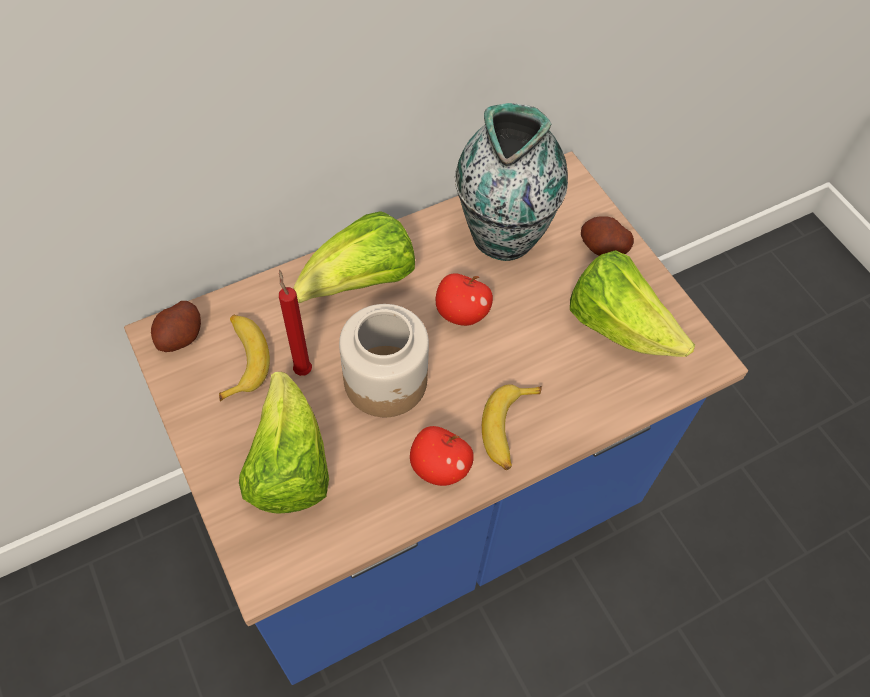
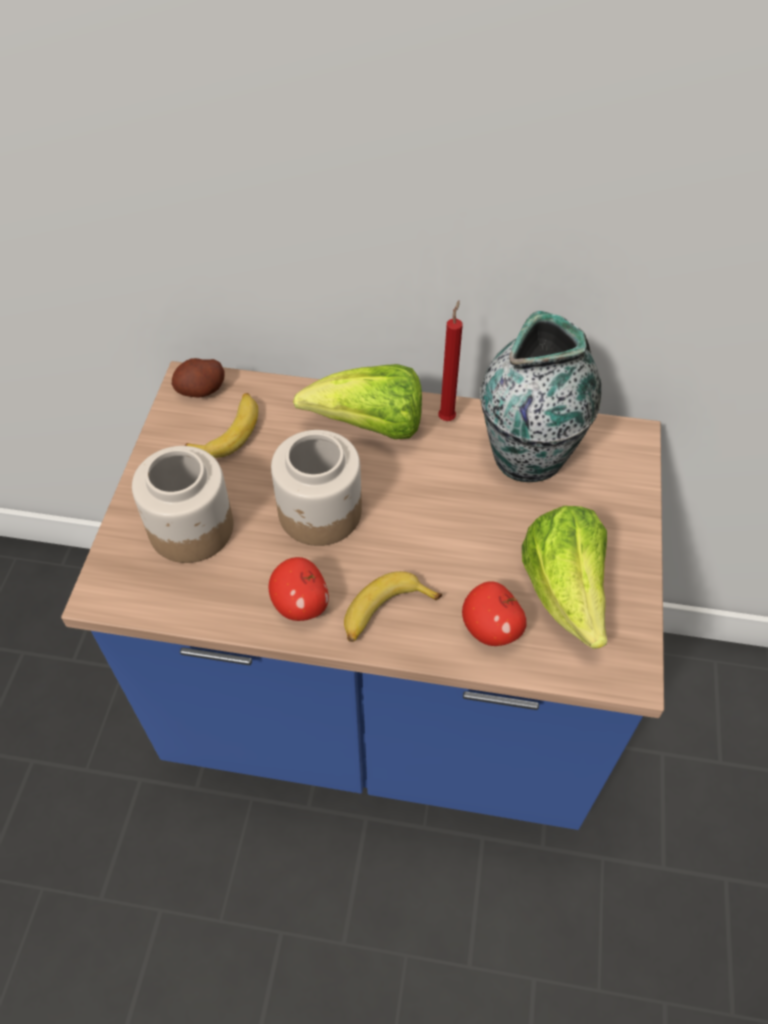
camera: 40 degrees right, 5 degrees down
lettuce [239,372,329,514] -> jar [132,446,233,563]
red candle [279,270,312,376] -> red candle moved to [438,300,463,421]
apple [436,273,493,326] -> apple moved to [462,581,527,646]
potato [581,216,634,256] -> none

